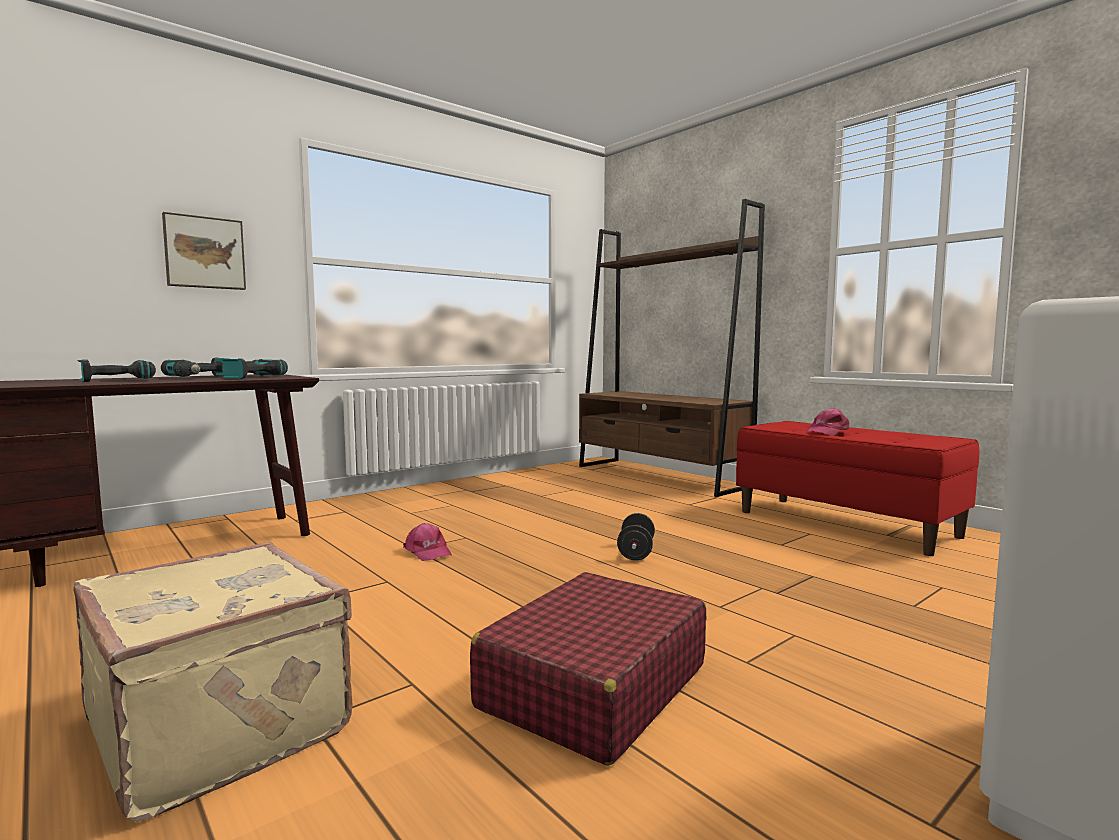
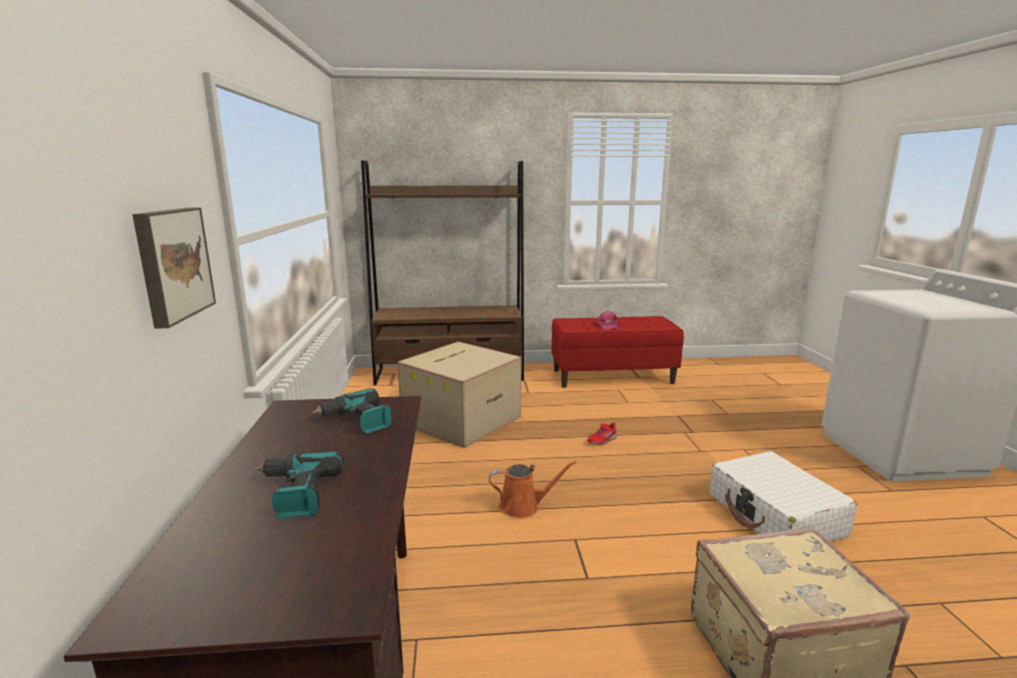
camera: 55 degrees left, 10 degrees up
power drill [161,357,229,377] -> none
pink cap [403,523,452,561] -> orange watering can [489,461,577,519]
red suitcase [470,572,706,766] -> white suitcase [710,451,857,542]
black dumbbell [617,513,655,560] -> red shoe [587,422,617,445]
none -> cardboard box [397,341,521,448]

